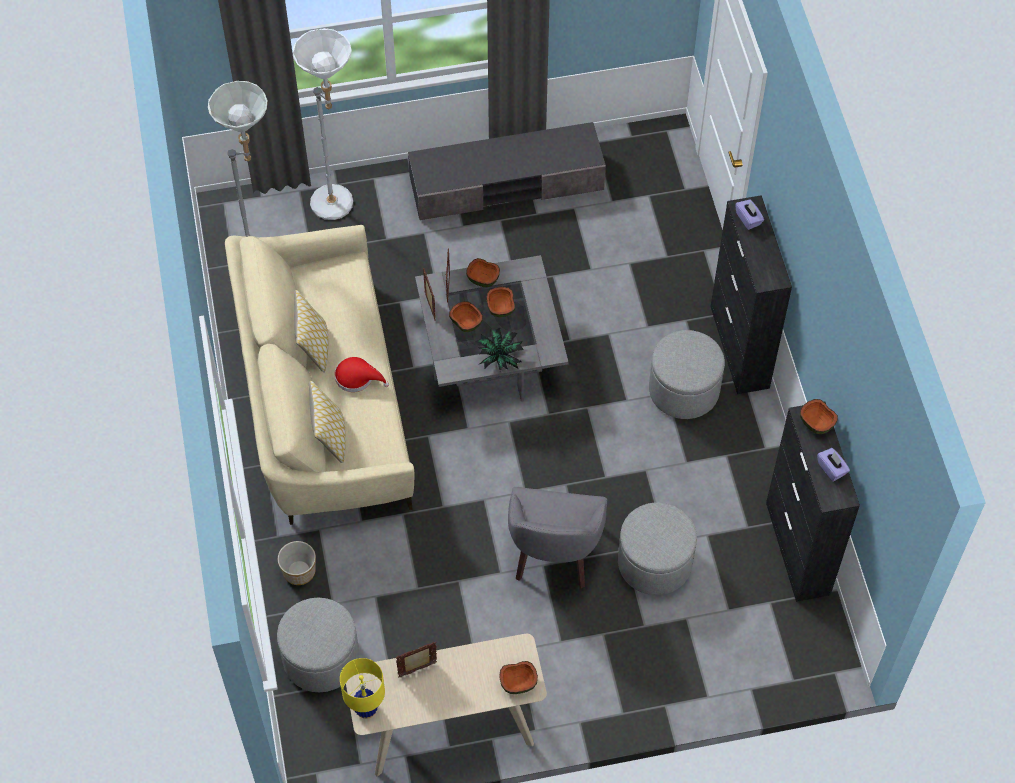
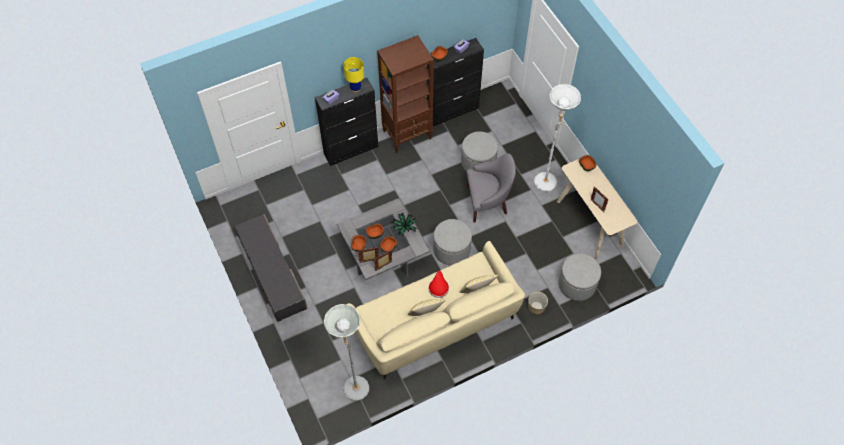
camera: 105 degrees left, 0 degrees up
white floor lamp [293,28,353,220] -> white floor lamp moved to [534,84,581,192]
yellow table lamp [340,658,385,719] -> yellow table lamp moved to [344,57,364,92]
grey ottoman [649,330,725,419] -> grey ottoman moved to [433,219,472,266]
none -> brown bookcase [377,35,434,153]

